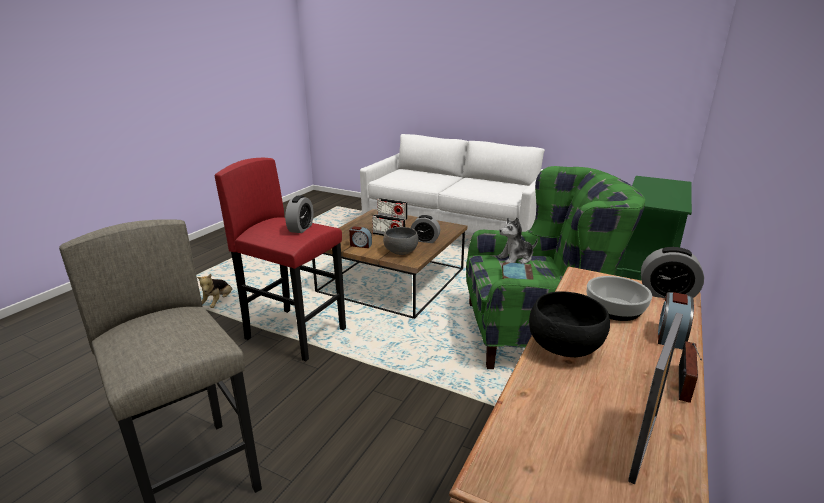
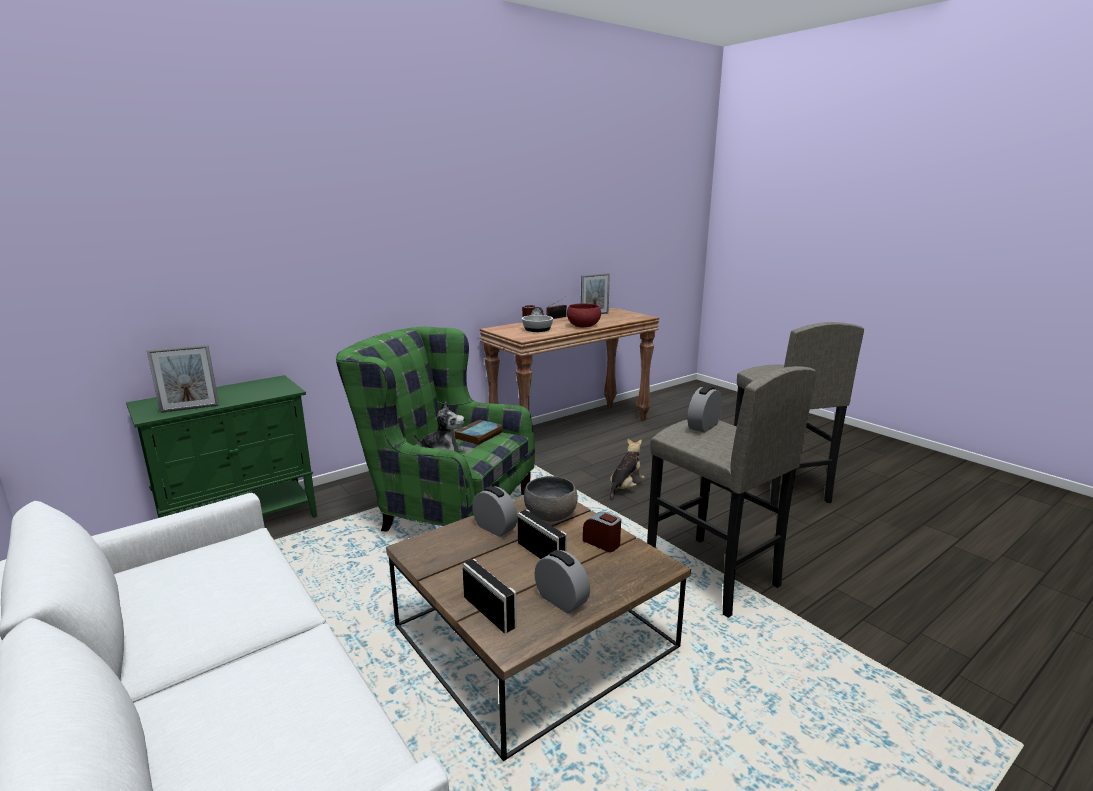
camera: 155 degrees left, 5 degrees down
plush toy [197,274,232,308] -> plush toy moved to [610,438,645,501]
red stool [215,158,346,362] -> grey stool [647,366,817,618]
black bowl [529,291,610,357] -> red bowl [567,303,601,327]
alarm clock [641,247,704,298] -> alarm clock moved to [535,550,590,613]
none -> picture frame [147,345,219,413]

